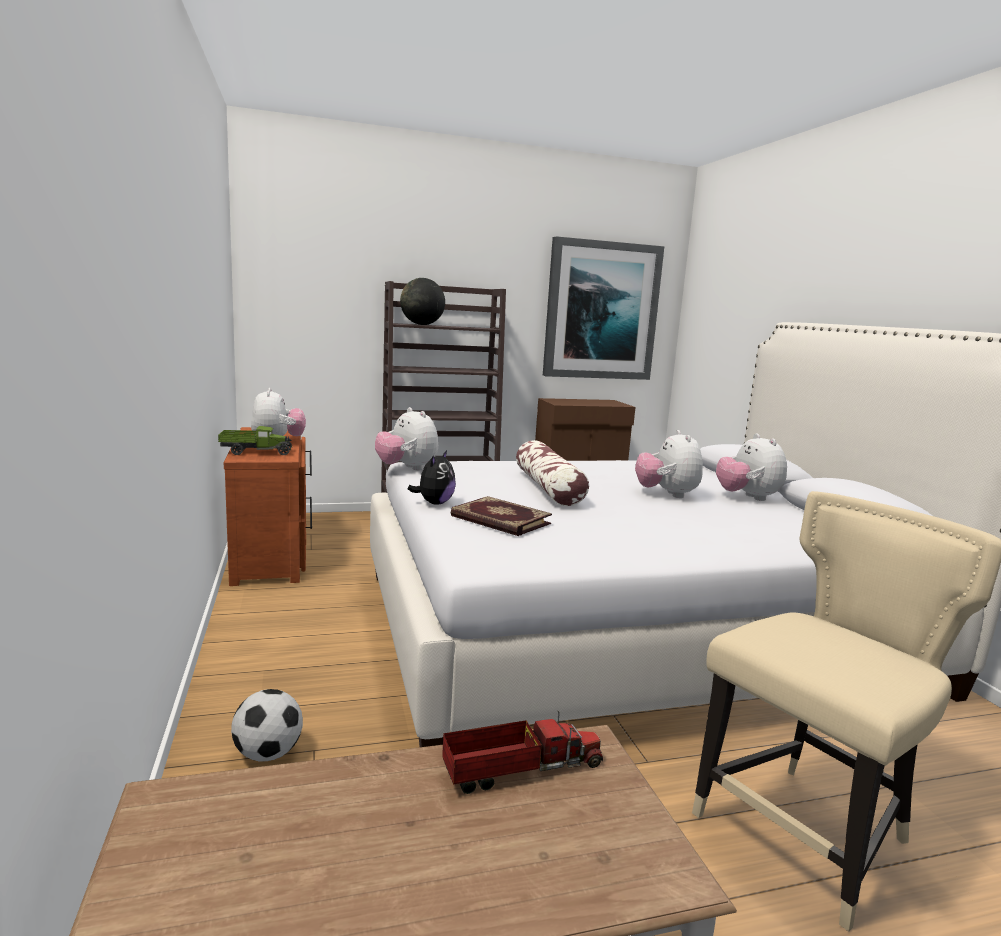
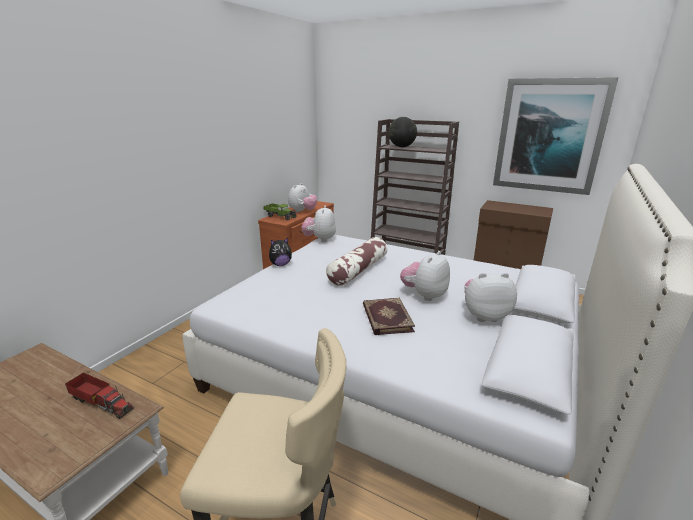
camera: 45 degrees right, 10 degrees up
football [231,689,303,761] -> none
book [451,496,552,536] -> book moved to [363,298,415,335]
plush toy [716,434,787,501] -> plush toy turned 60 degrees clockwise [464,273,517,322]

